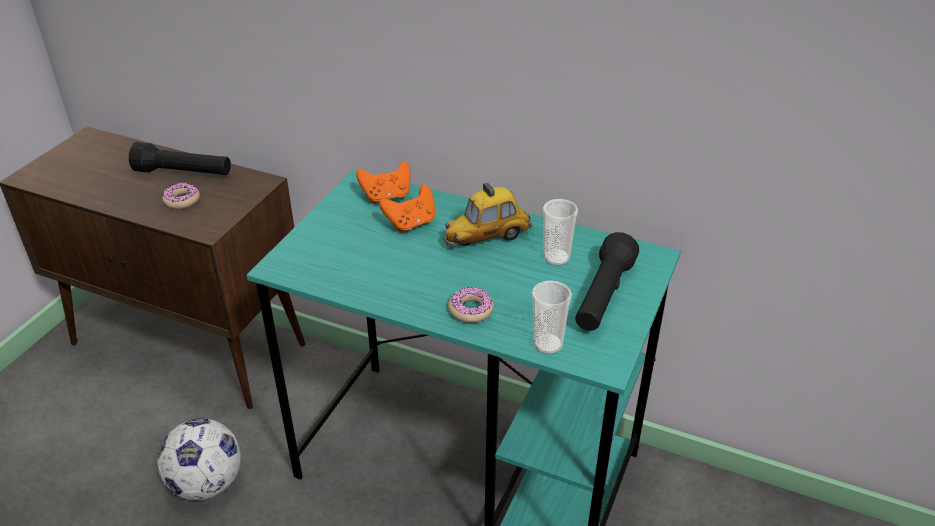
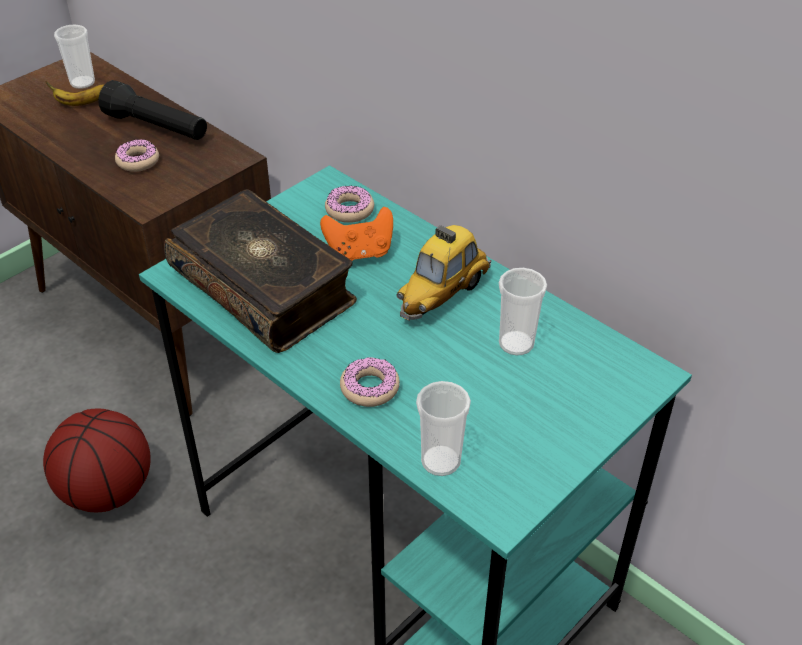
camera: 20 degrees right, 5 degrees up
football [157,418,241,500] -> basketball [43,408,151,512]
orange game controller [356,161,411,203] -> donut [325,185,374,223]
toy car [443,183,533,246] -> toy car turned 45 degrees counterclockwise [397,225,491,321]
black flashlight [575,232,639,331] -> none
none -> banana [46,82,105,106]
none -> cup [54,24,95,89]
none -> book [164,189,357,353]

